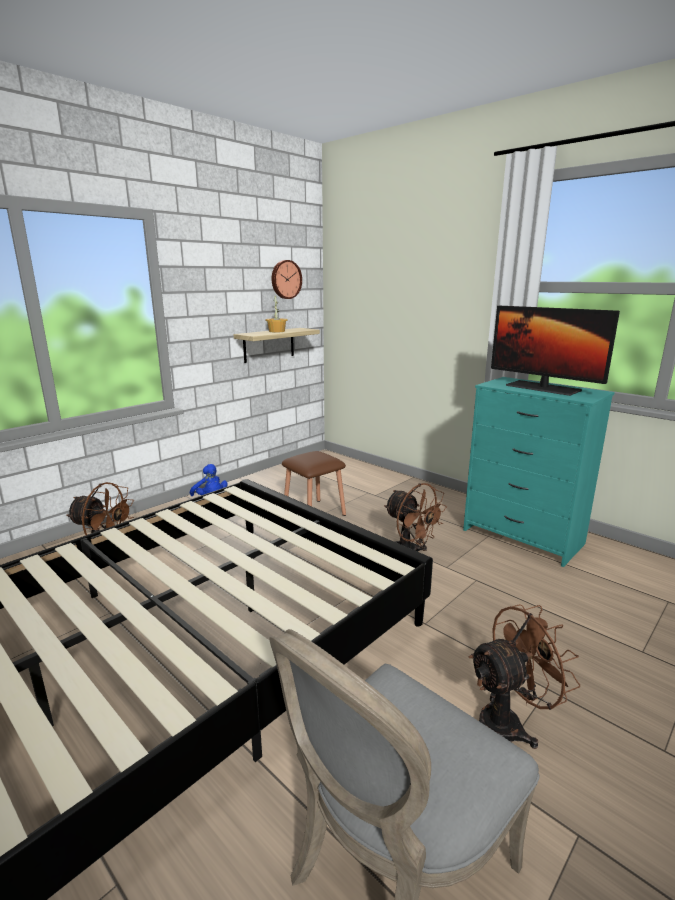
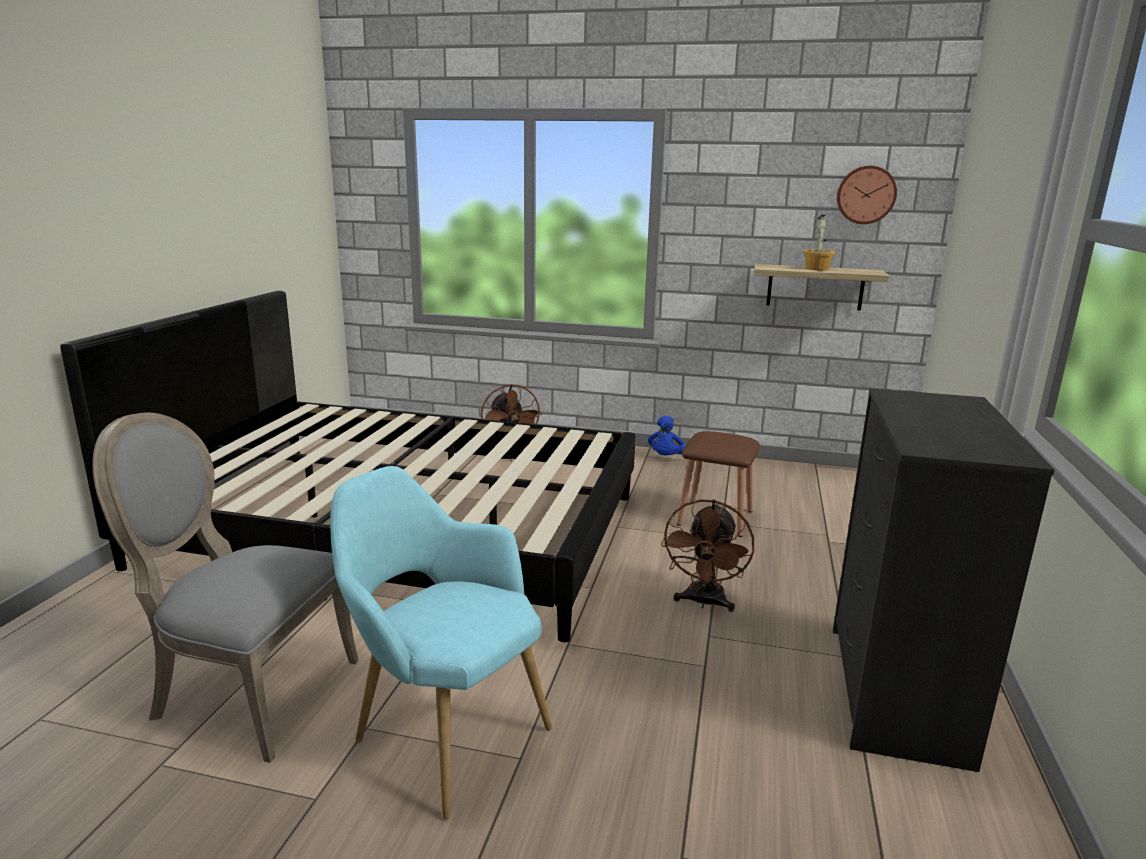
camera: 60 degrees right, 0 degrees up
turquoise dresser [463,377,615,567] -> black dresser [833,388,1055,772]
brown fan [468,604,580,749] -> turquoise armchair [330,466,552,819]
monitor [491,306,620,396] -> none

